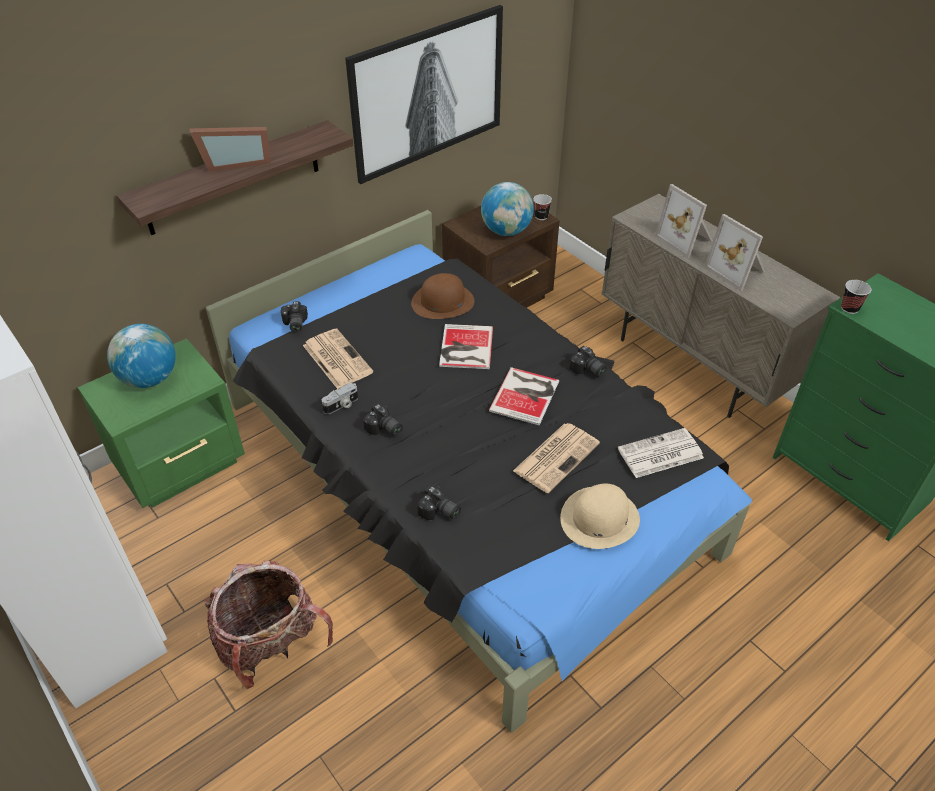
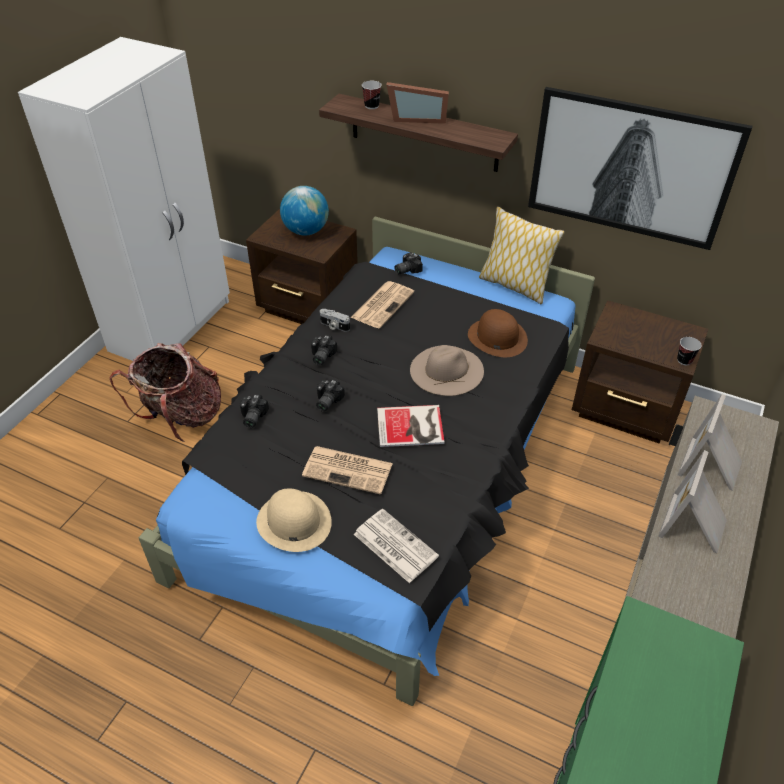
camera: 65 degrees right, 0 degrees up
green nightstand [78,338,245,508] -> brown nightstand [246,209,358,324]
picture frame [189,127,271,172] -> picture frame turned 45 degrees counterclockwise [386,82,449,124]
book [439,324,493,369] -> beige hat [410,345,484,396]
globe [481,182,534,236] -> none
camera [569,346,607,376] -> camera moved to [316,380,345,412]
cup [841,280,871,314] -> cup moved to [362,81,382,109]
none -> pillow [479,207,565,304]

